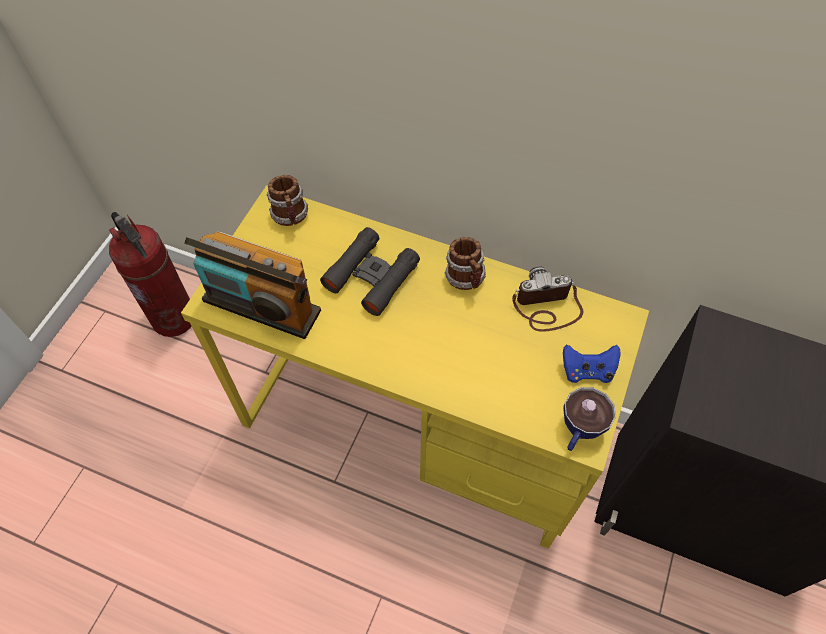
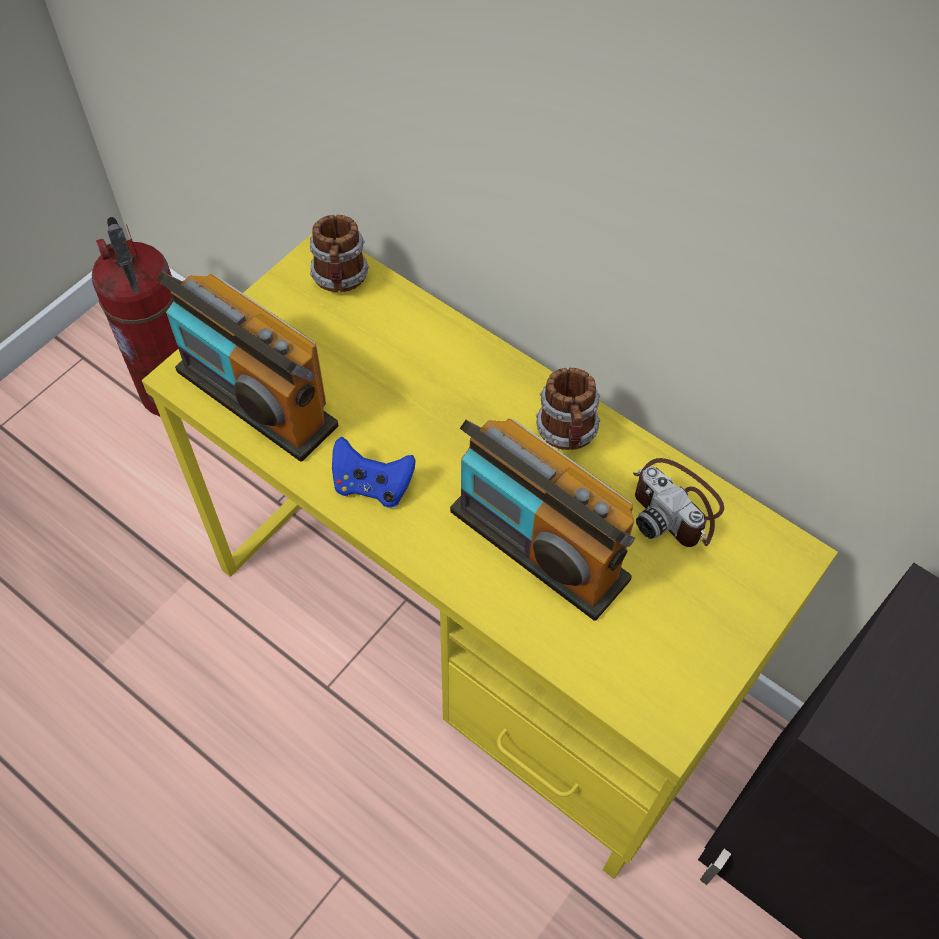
camera: 15 degrees right, 0 degrees up
black binoculars [320,227,420,316] -> none
camera [512,266,583,332] -> camera turned 135 degrees counterclockwise [633,458,724,547]
blue game controller [563,345,620,383] -> blue game controller moved to [332,437,416,507]
cup [564,387,616,451] -> none
none -> radio [450,419,635,621]

